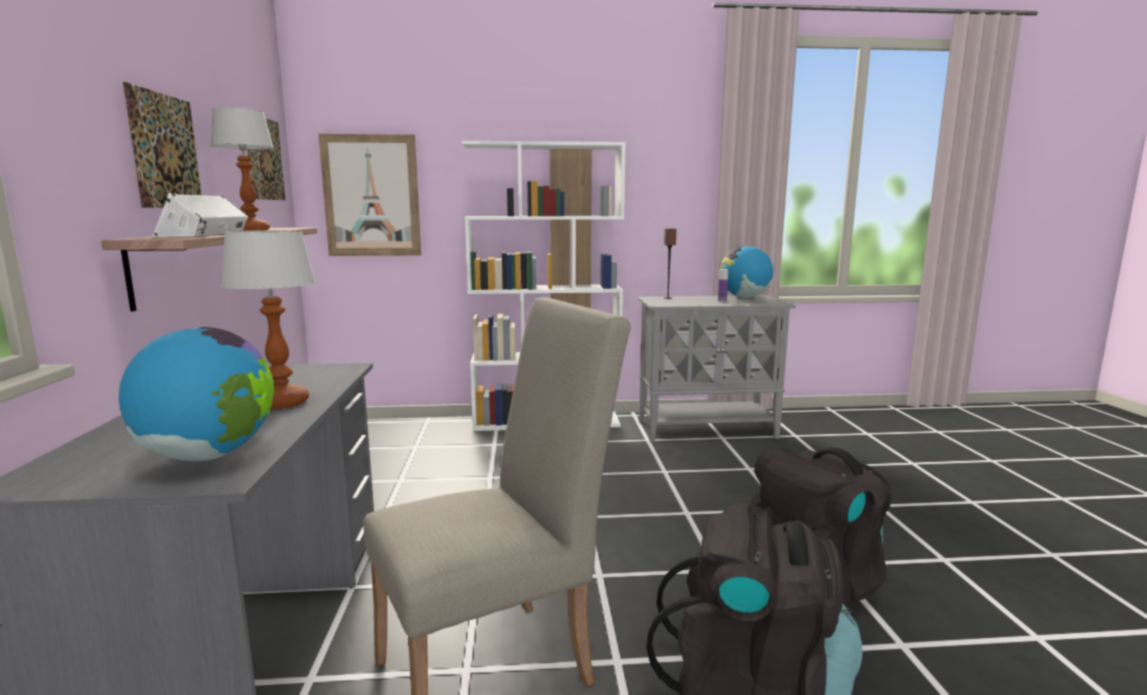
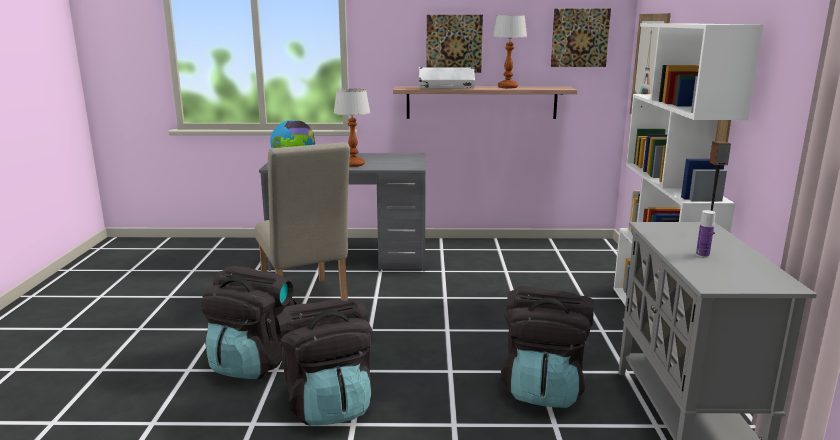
camera: 95 degrees right, 5 degrees up
globe [721,246,773,298] -> none
none -> black backpack [501,286,594,408]

